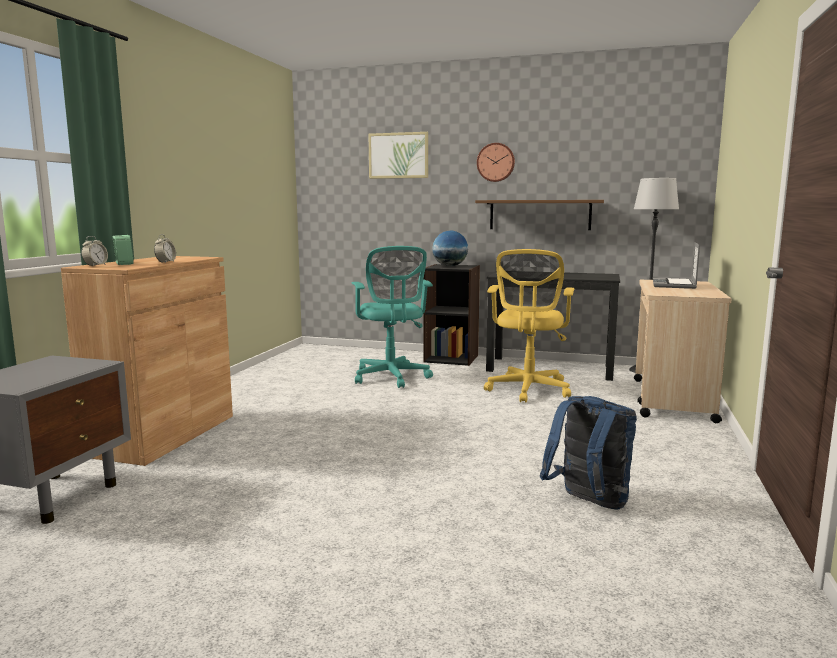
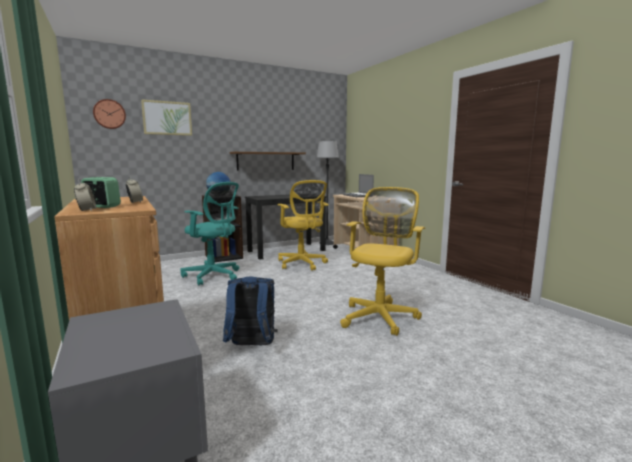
camera: 45 degrees left, 0 degrees up
wall clock [477,143,515,182] -> wall clock moved to [93,99,126,129]
blue backpack [540,396,637,510] -> blue backpack moved to [223,277,277,345]
none -> yellow office chair [340,187,425,336]

